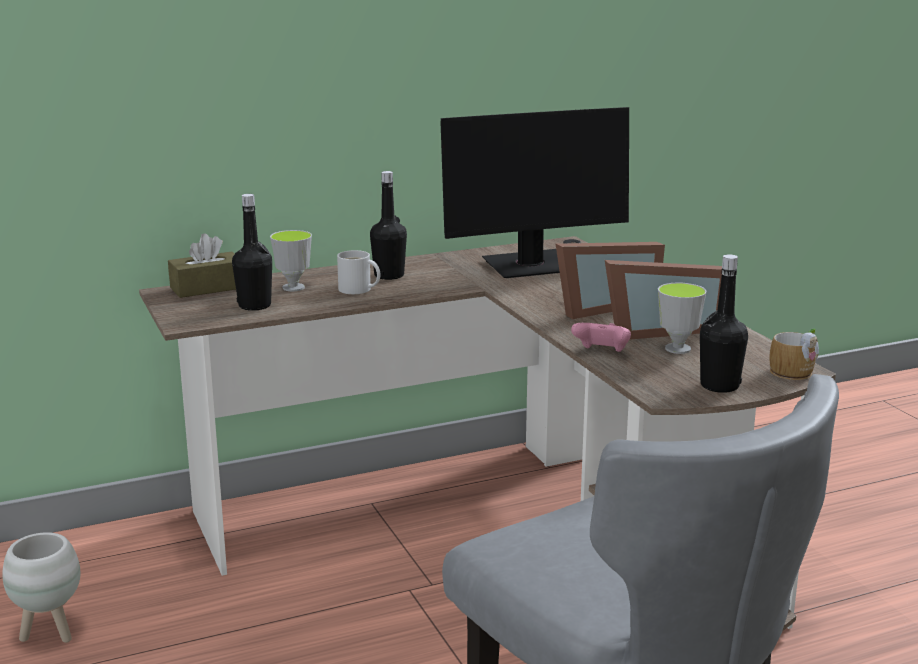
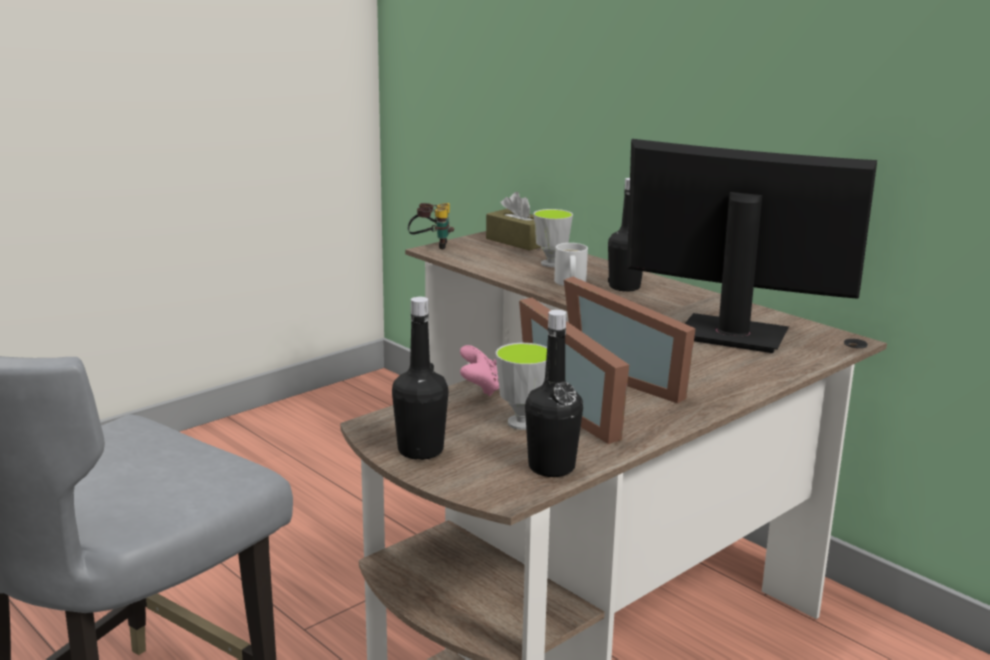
camera: 70 degrees right, 0 degrees up
white planter [3,532,80,643] -> none
black bottle [232,194,272,311] -> black bottle moved to [525,310,583,477]
monitor [441,107,629,278] -> monitor turned 150 degrees clockwise [627,139,877,353]
mug [769,329,819,380] -> none
none -> binoculars [408,203,454,250]

